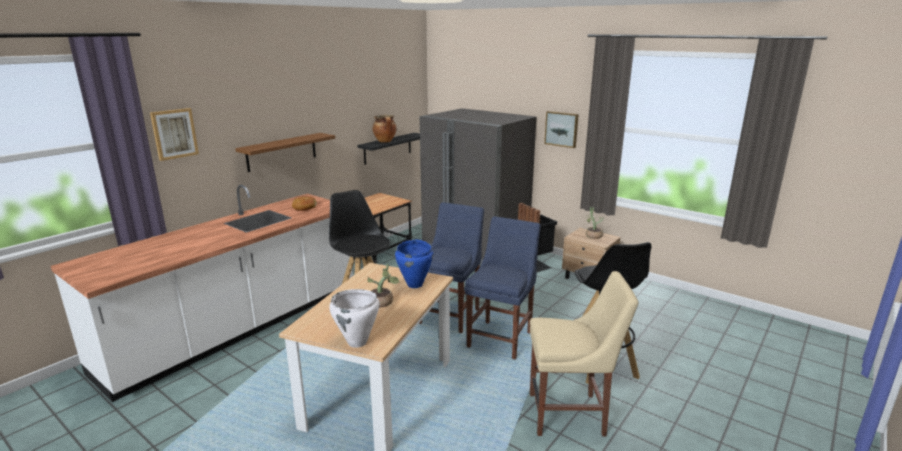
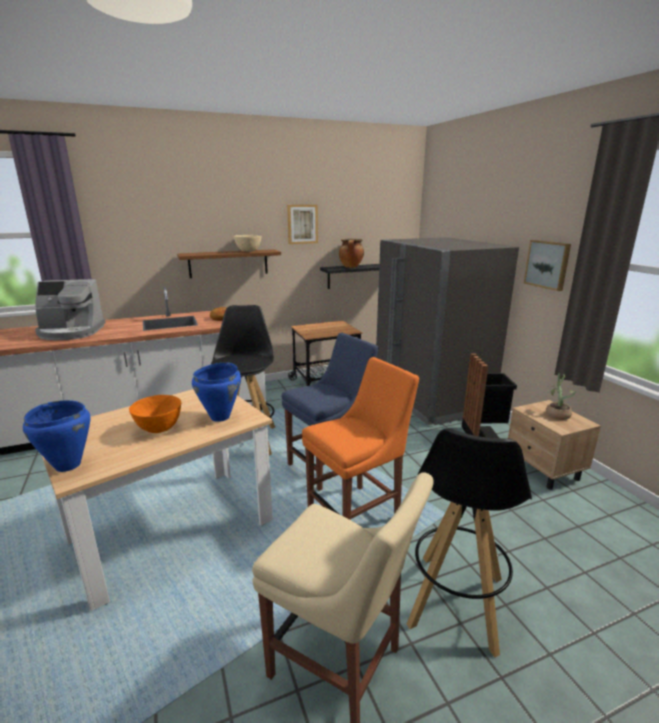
camera: 30 degrees right, 0 degrees up
picture [150,108,199,161] -> picture moved to [287,205,318,244]
white cooking pot [329,289,380,348] -> blue cooking pot [23,400,90,472]
potted plant [367,264,400,308] -> orange bowl [129,395,181,433]
blue chair [464,216,541,360] -> orange chair [302,357,419,520]
none -> coffee machine [35,279,105,340]
none -> beige bowl [233,235,262,252]

